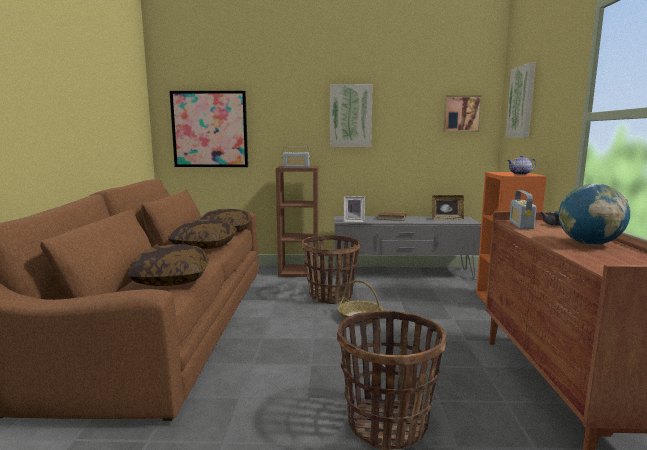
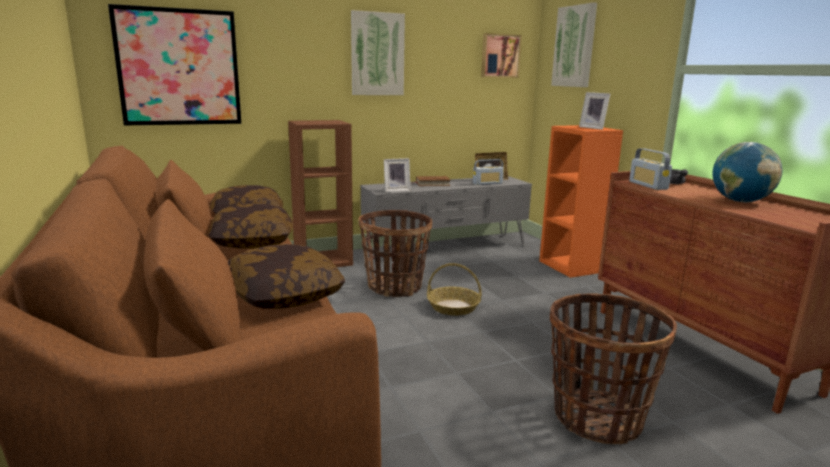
camera: 25 degrees left, 5 degrees up
radio [283,146,310,167] -> radio moved to [473,159,504,185]
teapot [507,155,536,175] -> picture frame [579,92,610,130]

